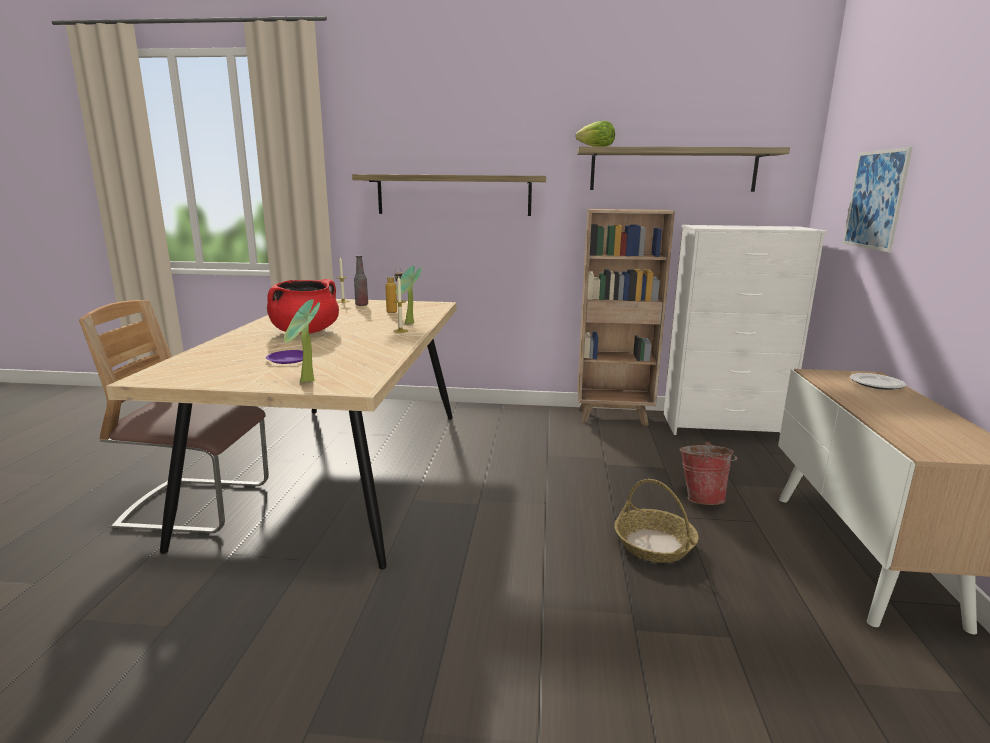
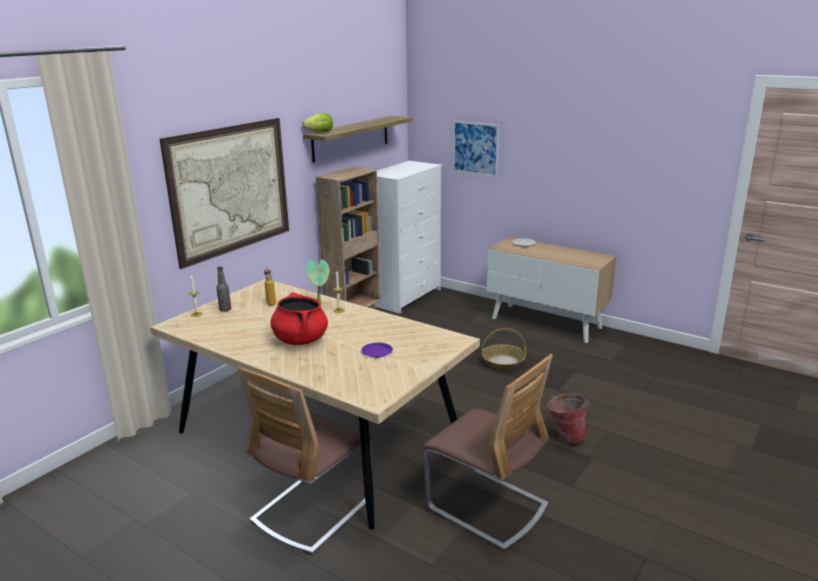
camera: 60 degrees left, 5 degrees up
potted plant [284,299,320,383] -> none
shelf [352,174,546,216] -> picture [160,118,289,269]
bucket [680,442,737,505] -> bucket moved to [547,393,589,444]
none -> chair [423,354,553,551]

